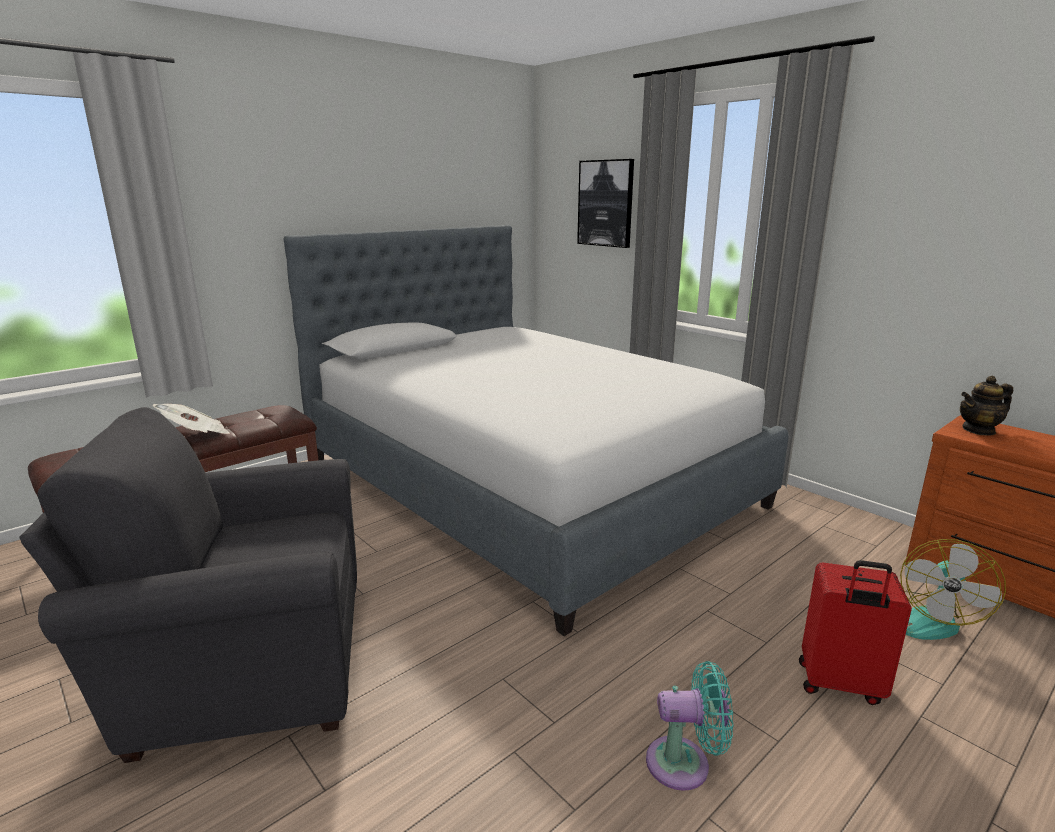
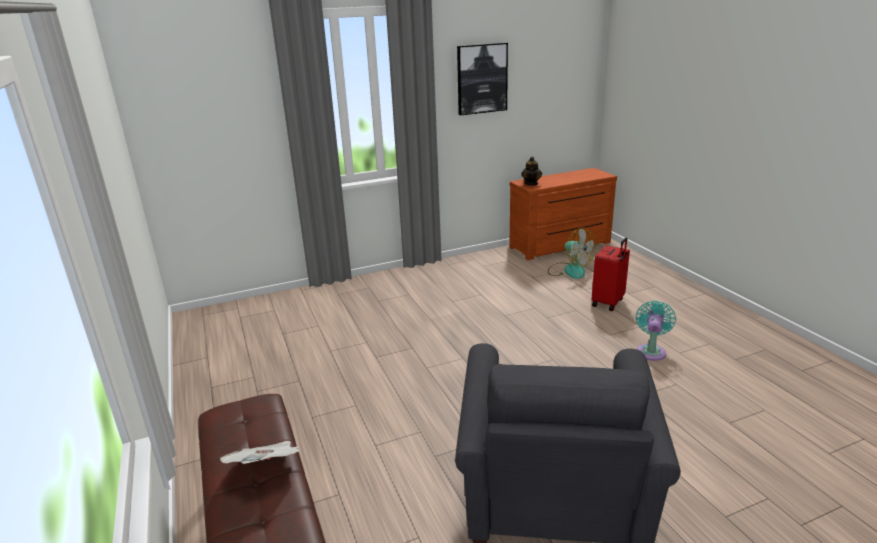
camera: 70 degrees left, 5 degrees up
bed [283,225,788,636] -> none
picture [577,159,634,248] -> picture moved to [457,43,508,115]

